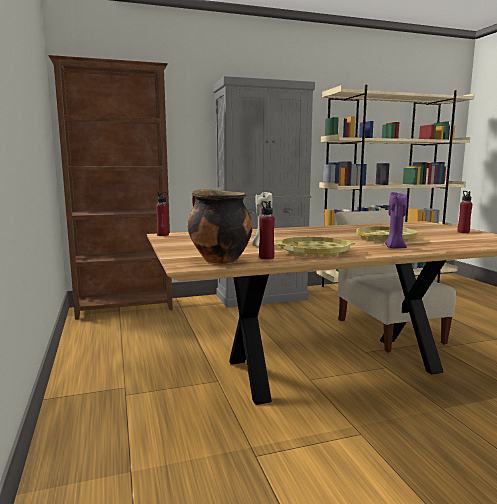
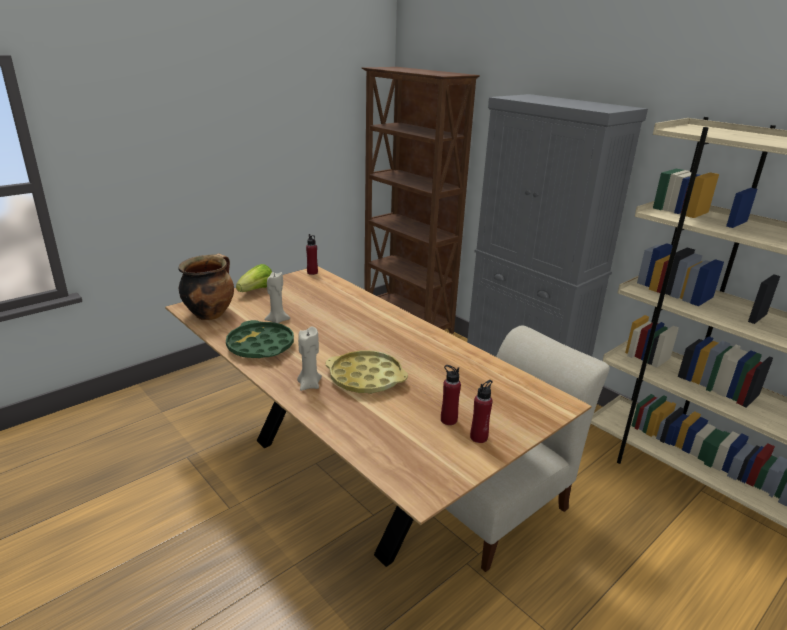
camera: 65 degrees right, 15 degrees up
red bottle [259,201,275,259] -> red bottle moved to [441,365,461,425]
yellow tray [274,237,355,258] -> green tray [226,320,294,358]
purple candle [385,192,407,248] -> beige candle [297,327,322,391]
none -> lettuce [236,264,272,292]

